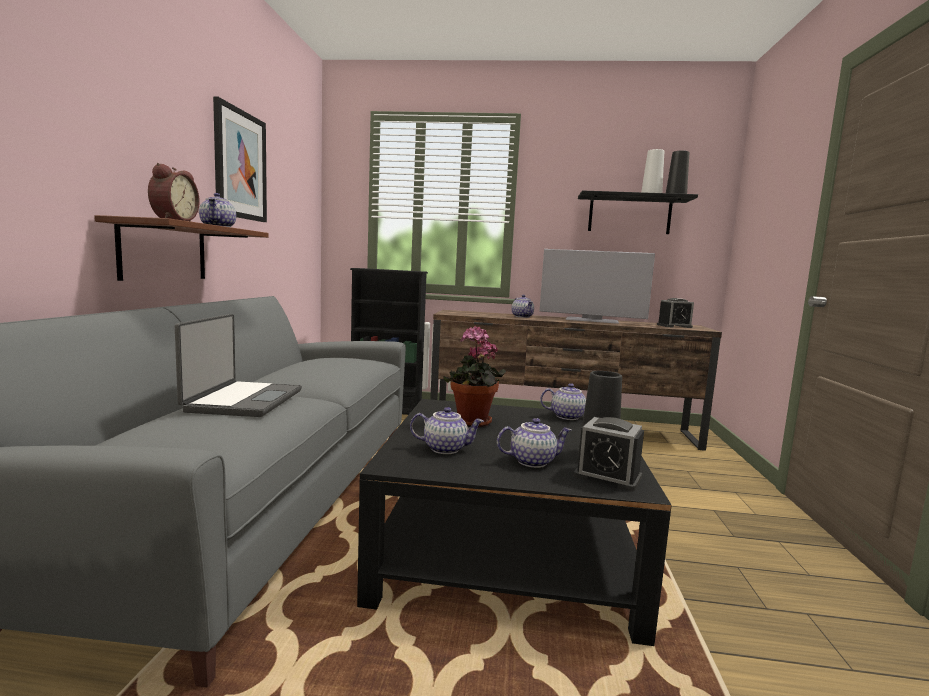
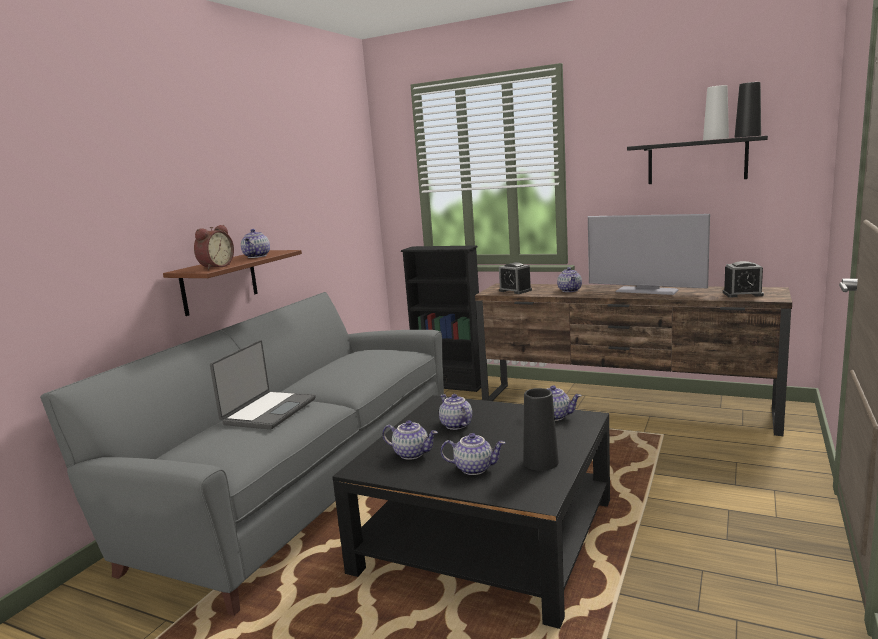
camera: 20 degrees right, 5 degrees up
picture [213,96,267,222] -> none
potted plant [443,326,506,427] -> teapot [439,394,472,430]
alarm clock [574,417,644,492] -> alarm clock moved to [499,262,532,294]

